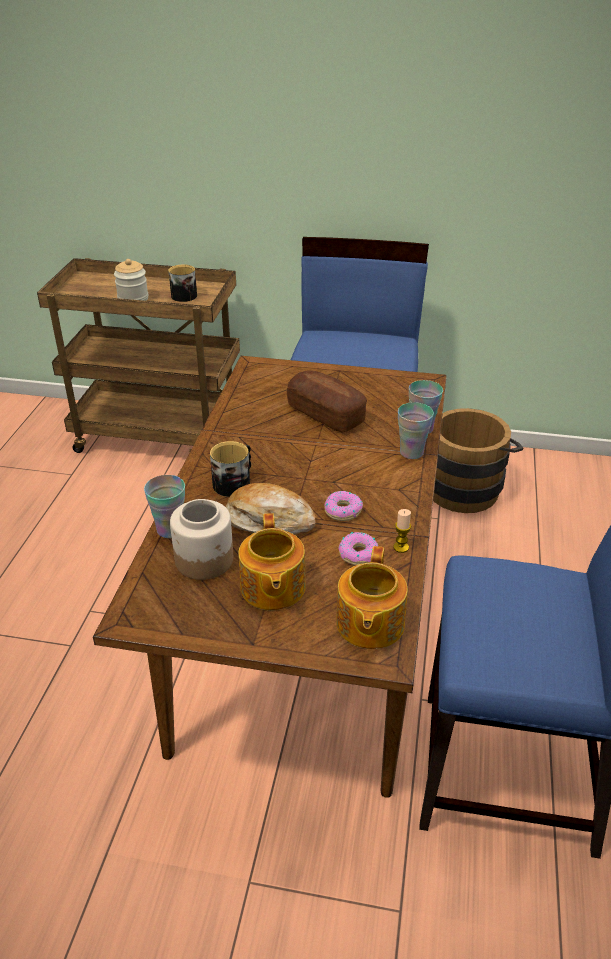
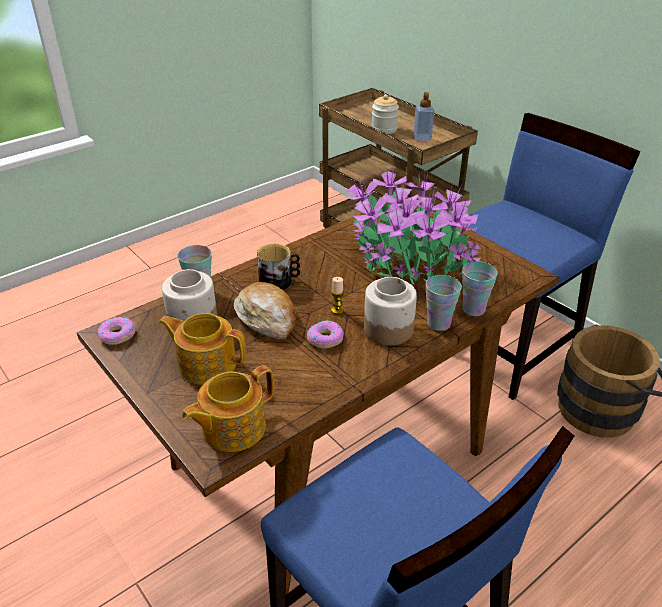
camera: 40 degrees right, 0 degrees up
mug [168,264,197,302] -> soap dispenser [413,92,434,141]
teapot [238,513,306,610] -> teapot turned 75 degrees clockwise [159,313,246,385]
bread [287,371,367,433] -> potted plant [344,168,481,285]
donut [338,532,378,565] -> donut moved to [98,317,135,345]
candle [393,509,411,553] -> candle moved to [331,277,344,314]
none -> jar [364,277,417,345]

